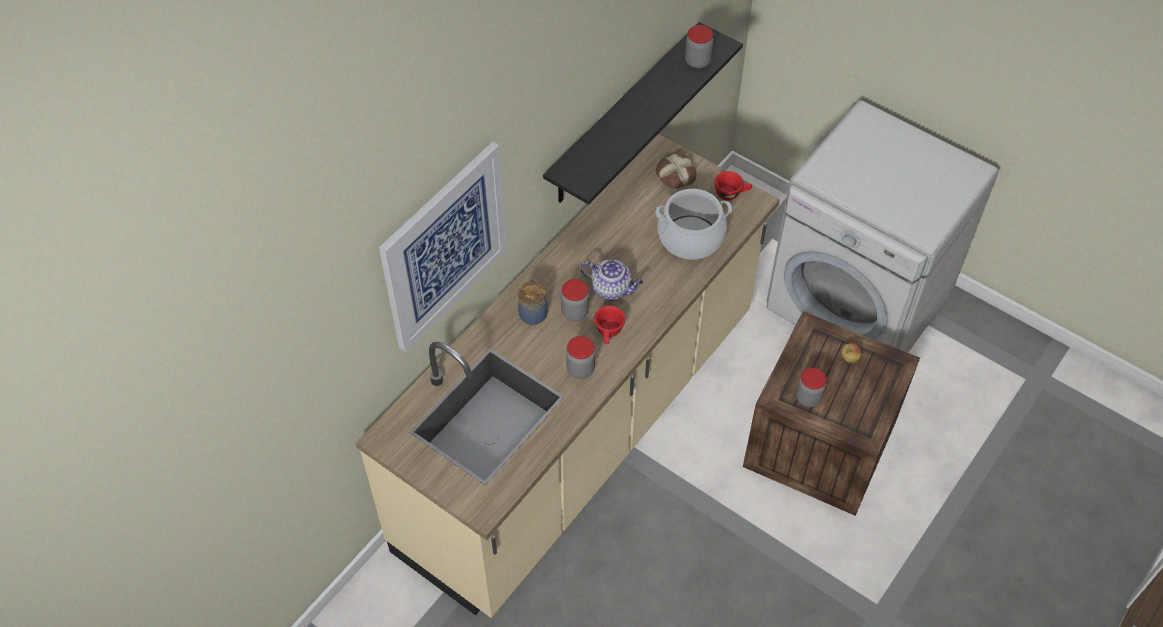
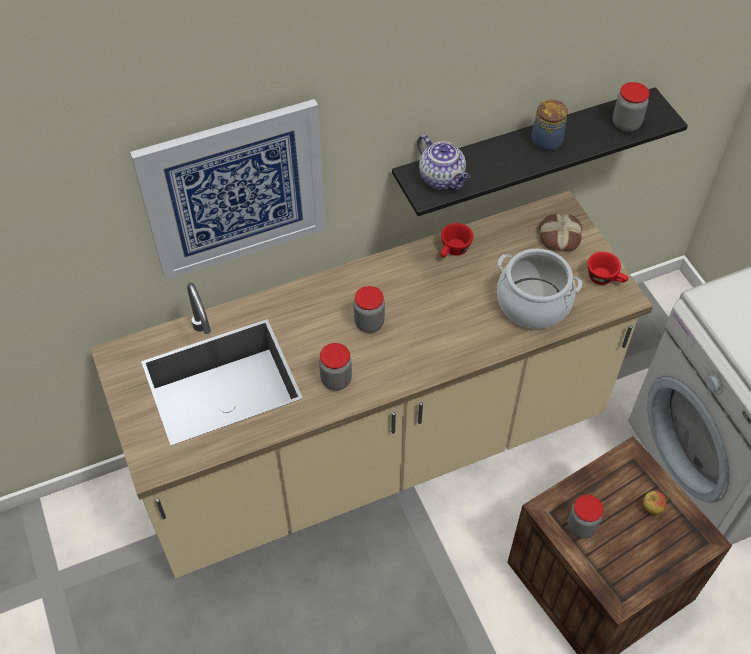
camera: 30 degrees right, 0 degrees up
jar [518,280,548,325] -> jar moved to [531,100,568,151]
teapot [580,260,643,300] -> teapot moved to [417,135,470,190]
red cup [594,305,625,344] -> red cup moved to [440,223,473,258]

